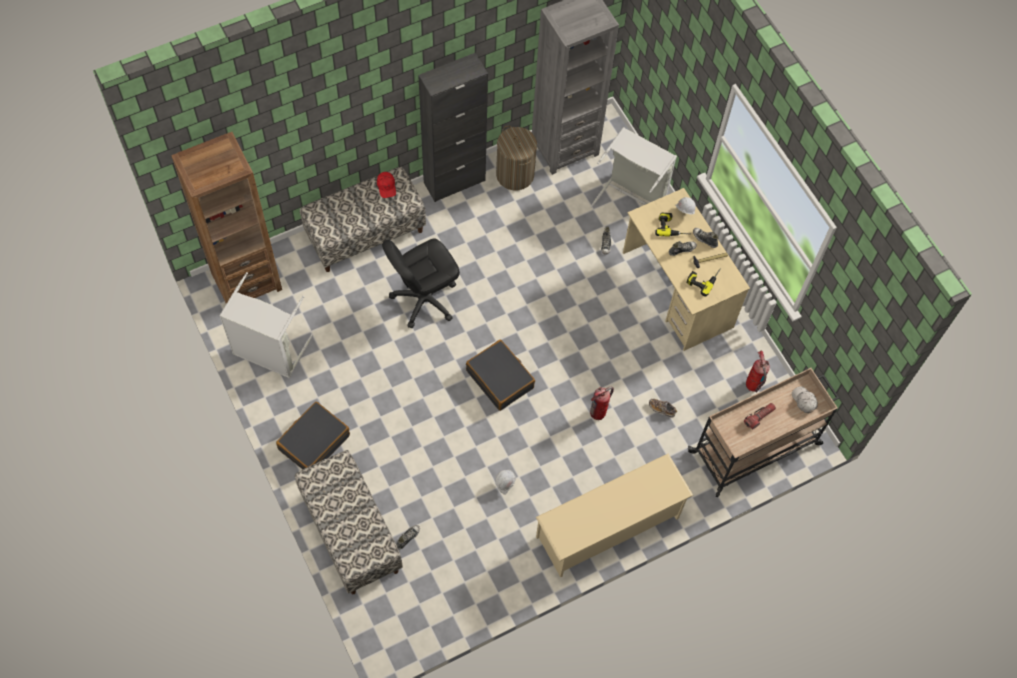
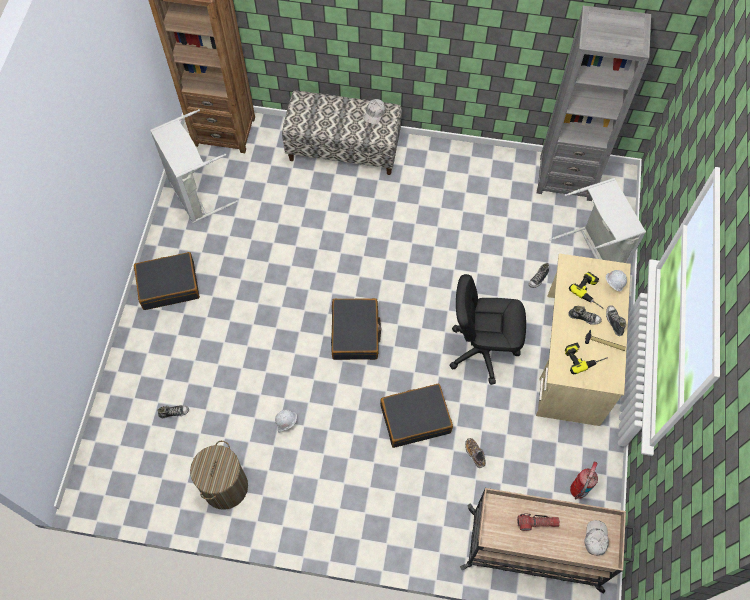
camera: 40 degrees right, 0 degrees up
bench [295,450,403,594] -> none
red cap [377,172,396,198] -> white cap [364,99,385,125]
black office chair [382,239,460,329] -> black office chair moved to [449,274,526,385]
black cabinet [418,53,488,202] -> none
laundry basket [496,126,537,190] -> laundry basket moved to [190,441,248,510]
beige shoe rack [536,454,693,578] -> none
fire extinguisher [590,387,614,420] -> black suitcase [380,384,453,448]

